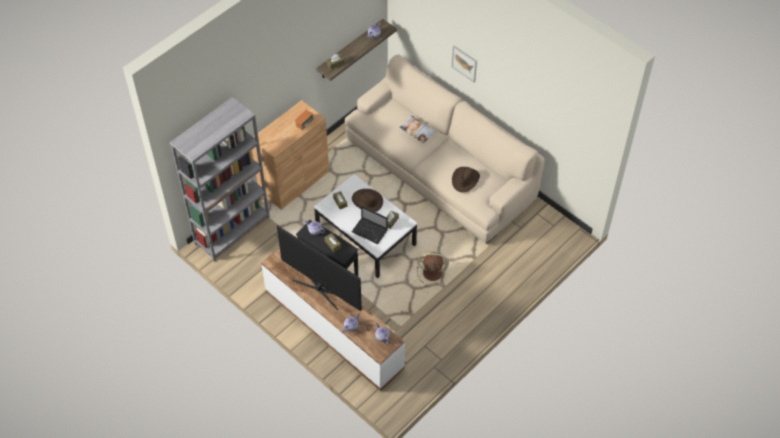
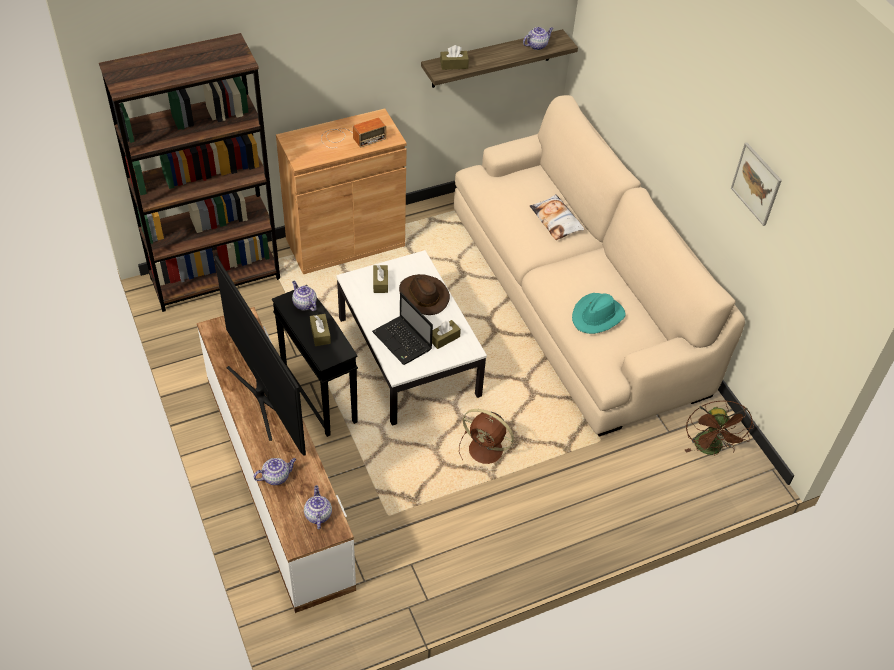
camera: 20 degrees right, 5 degrees down
grey bookcase [170,97,270,261] -> brown bookcase [99,33,280,312]
picture [452,46,477,83] -> picture moved to [731,143,782,226]
brown hat [452,167,480,192] -> turquoise hat [572,293,626,334]
none -> brown fan [685,400,754,456]

